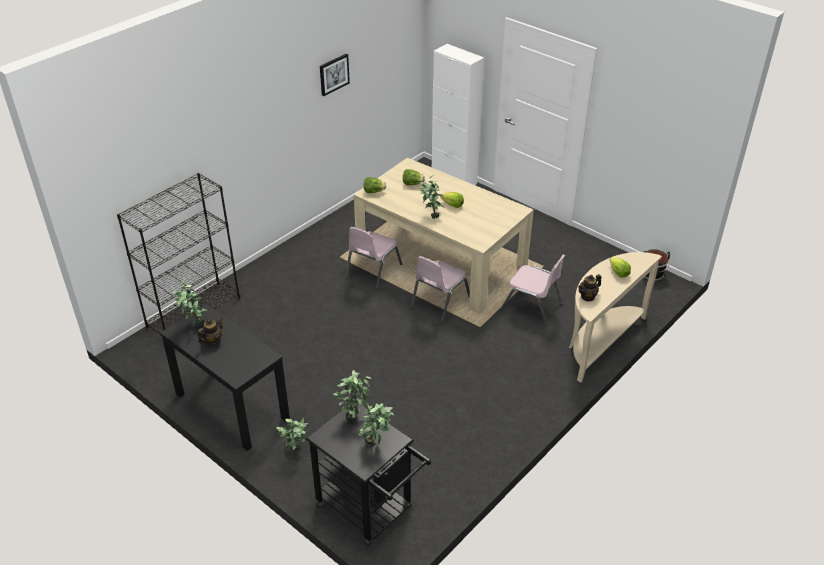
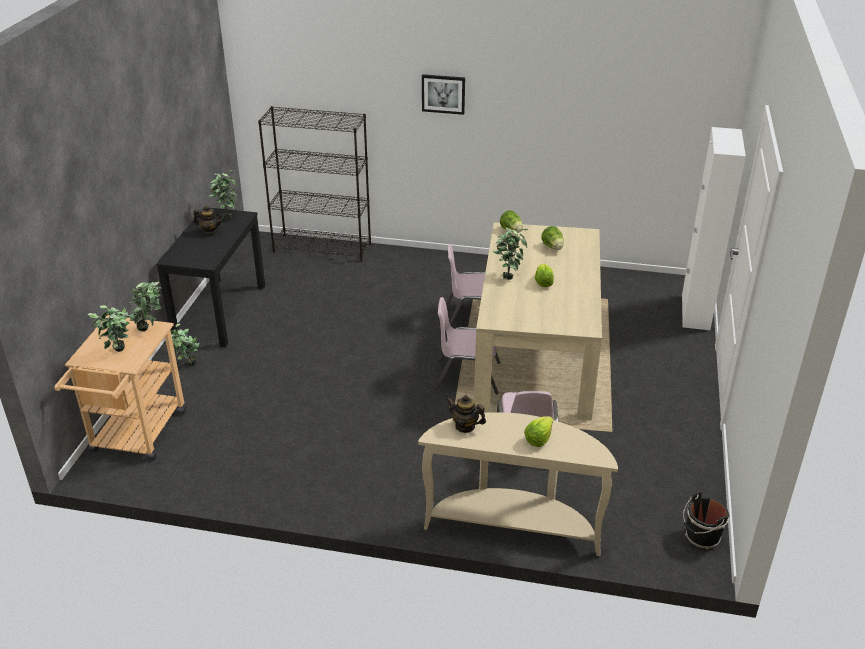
camera: 60 degrees right, 5 degrees down
black cart [306,401,431,546] -> beige cart [55,315,186,460]
picture [320,54,350,96] -> picture moved to [422,74,465,115]

